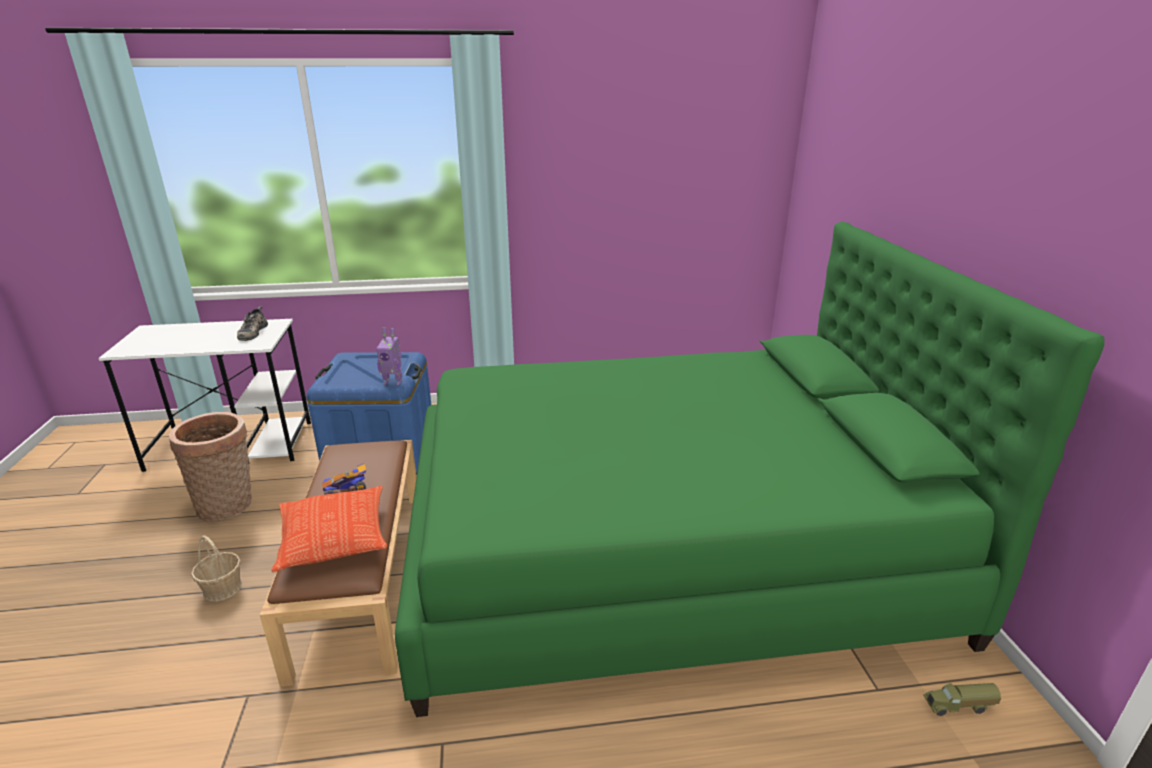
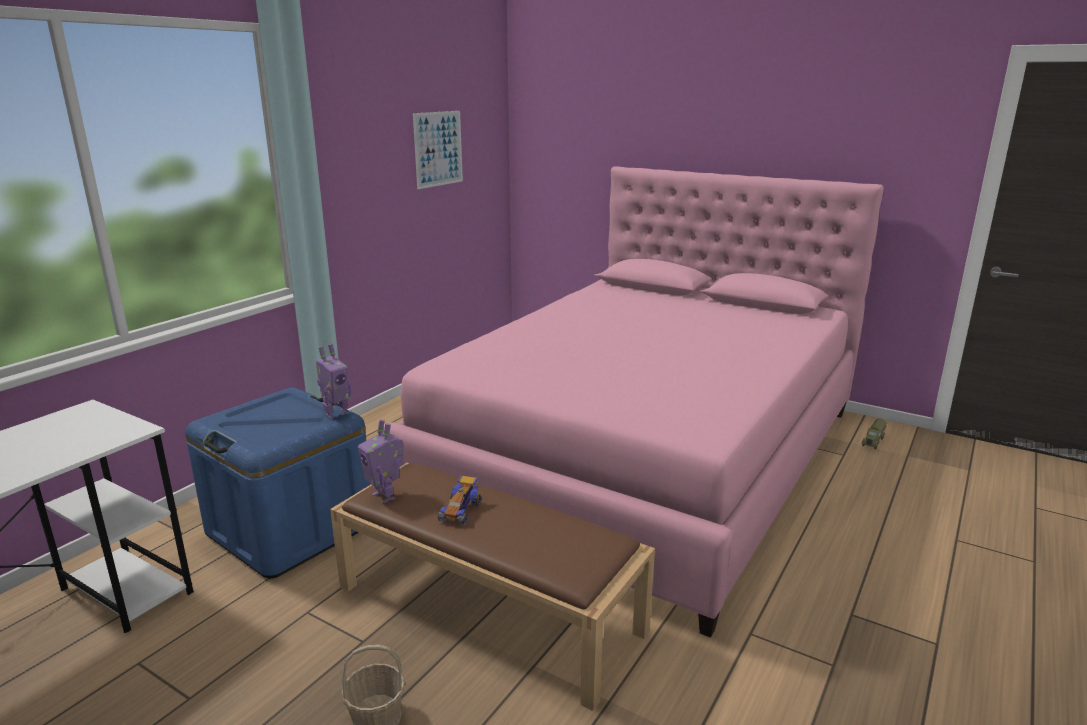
camera: 50 degrees left, 5 degrees down
basket [169,412,252,522] -> none
shoe [237,307,268,341] -> none
orange pillow [272,486,387,572] -> none
green bed [395,222,1105,717] -> pink bed [383,166,884,638]
none -> toy robot [358,419,404,504]
none -> picture [413,111,463,189]

